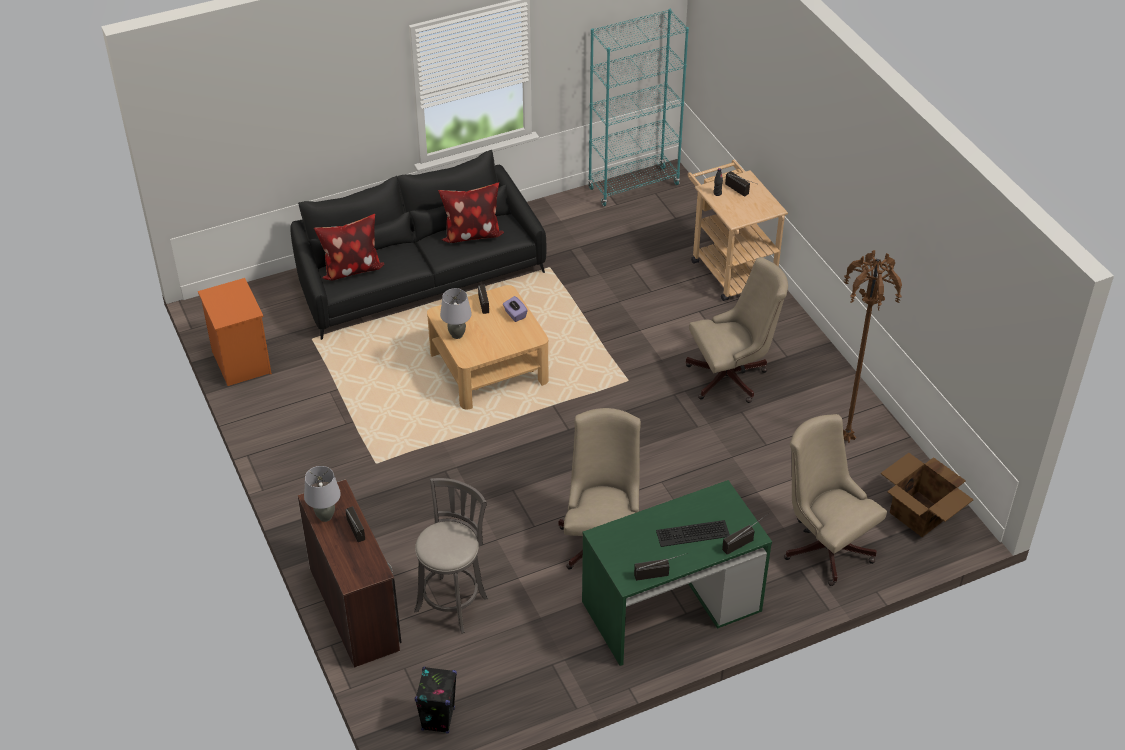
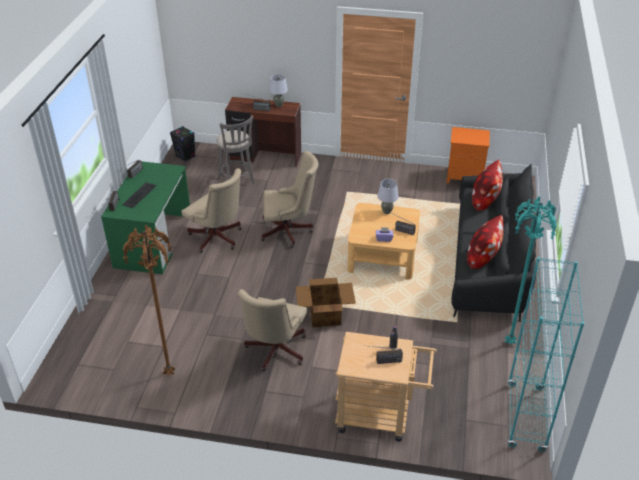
camera: 125 degrees right, 5 degrees down
beige office chair [784,414,887,586] -> beige office chair moved to [261,151,318,248]
cardboard box [881,453,974,537] -> cardboard box moved to [296,278,356,327]
none -> turquoise floor lamp [505,197,557,345]

